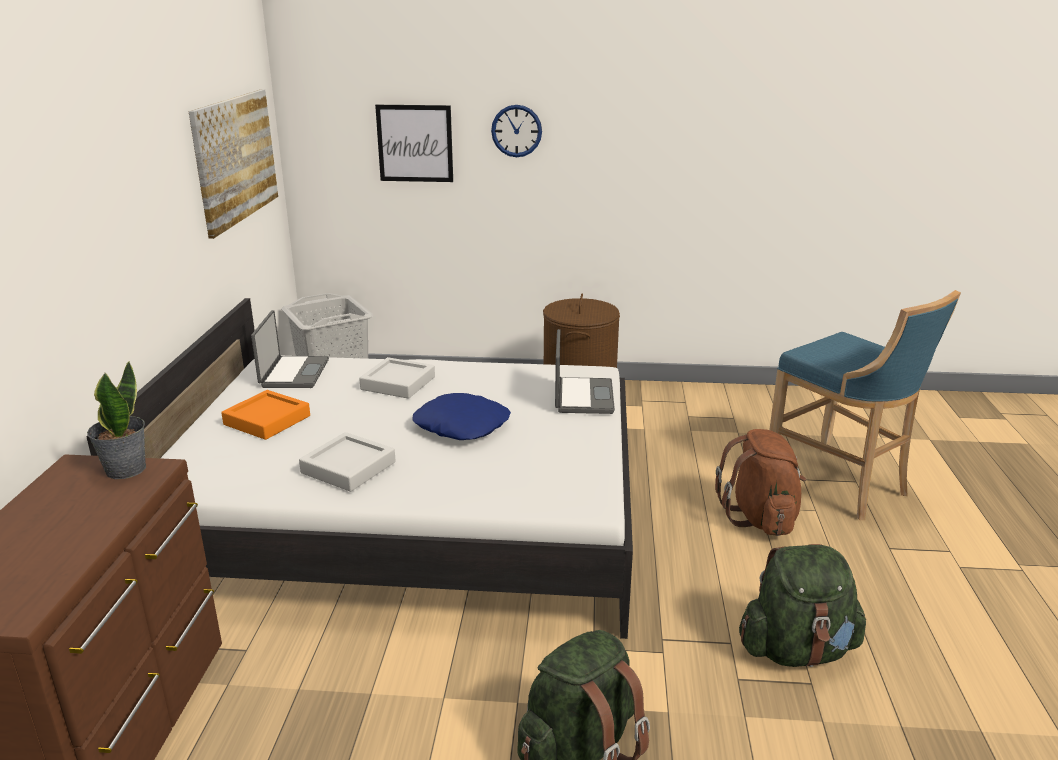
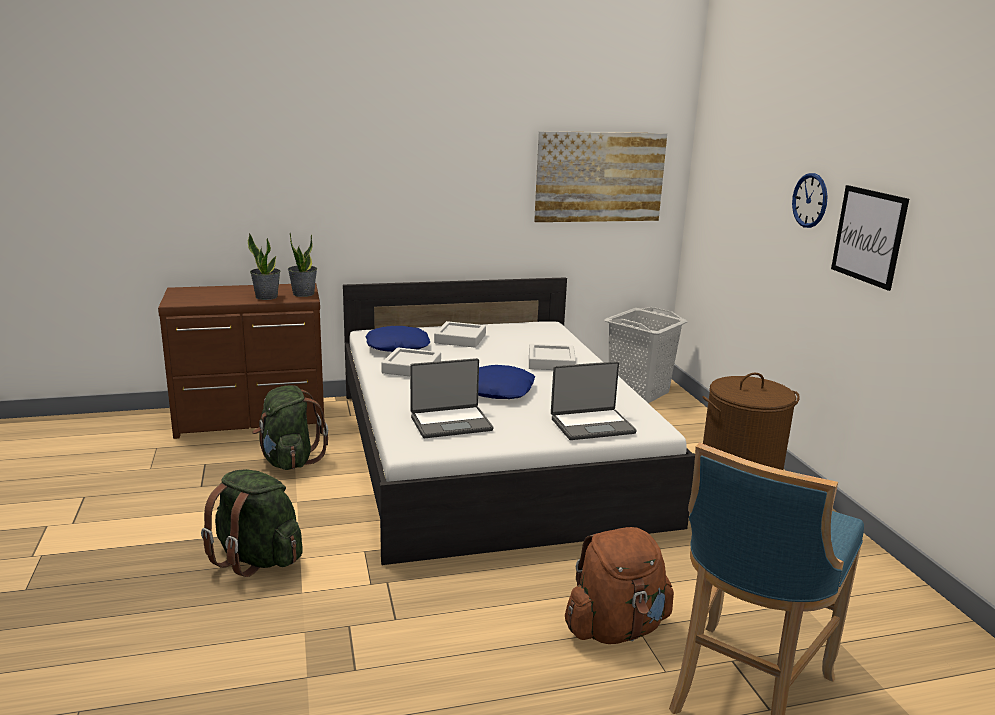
camera: 70 degrees right, 5 degrees down
orange tray [221,390,310,440] -> grey tray [434,321,486,348]
laptop [251,310,329,388] -> laptop moved to [410,358,493,438]
picture [375,105,453,182] -> picture moved to [831,185,909,291]
green backpack [739,544,866,667] -> green backpack moved to [252,385,328,470]
none -> potted plant [248,233,280,300]
none -> blue pillow [366,326,430,352]

